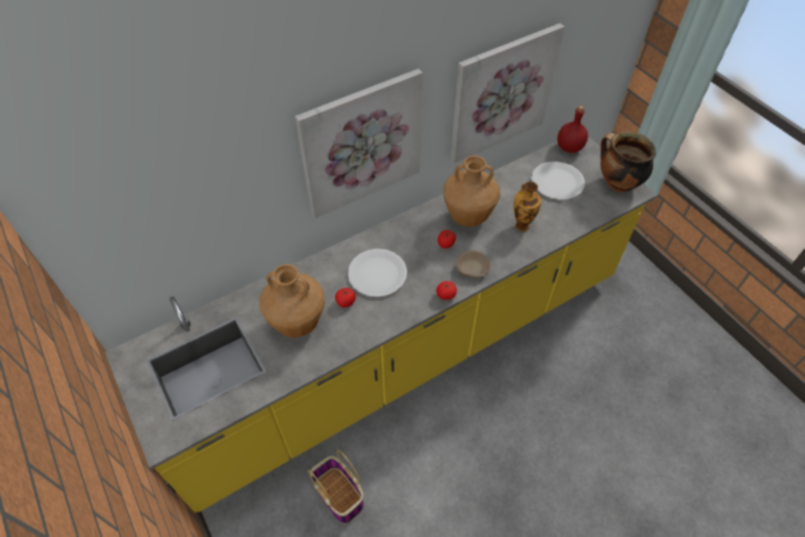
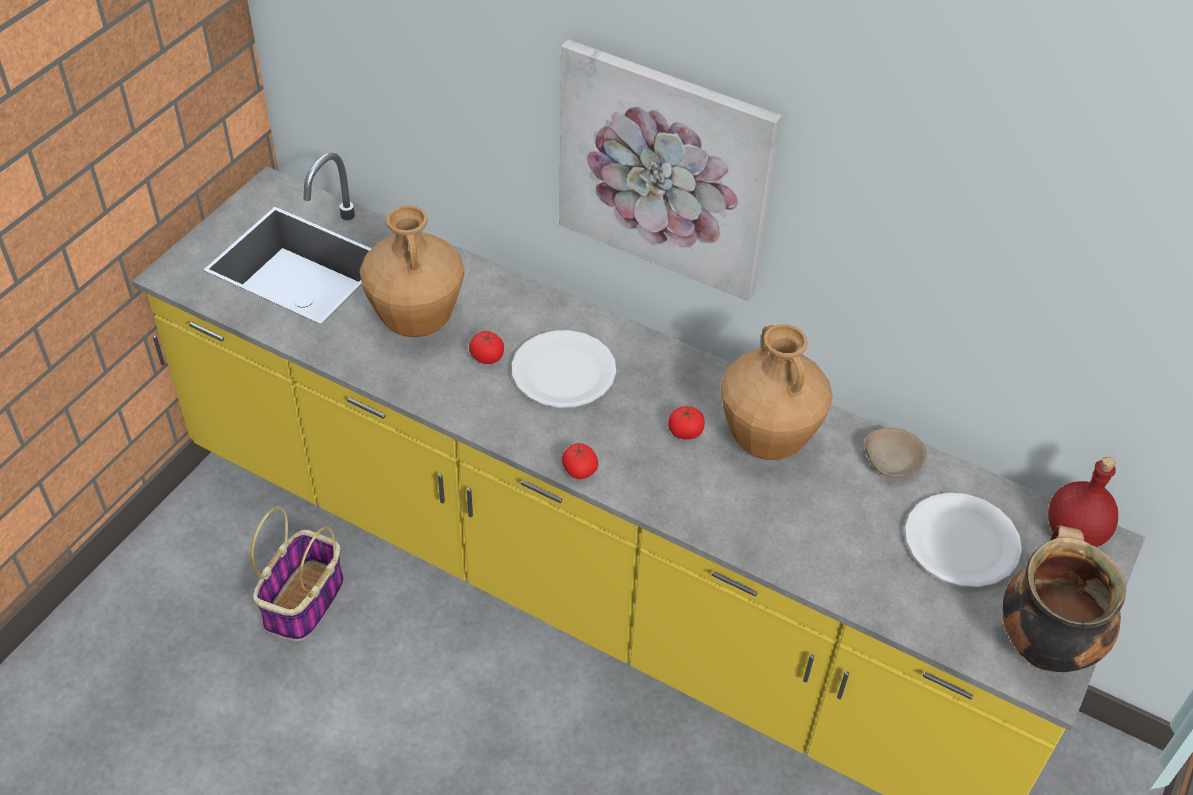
camera: 60 degrees right, 5 degrees down
picture [451,23,565,163] -> none
beige bowl [456,251,490,278] -> beige bowl moved to [865,428,927,478]
vase [513,182,541,232] -> none

